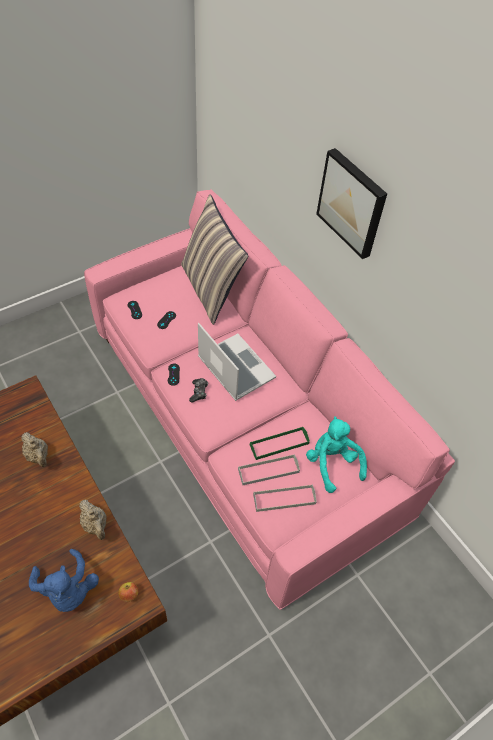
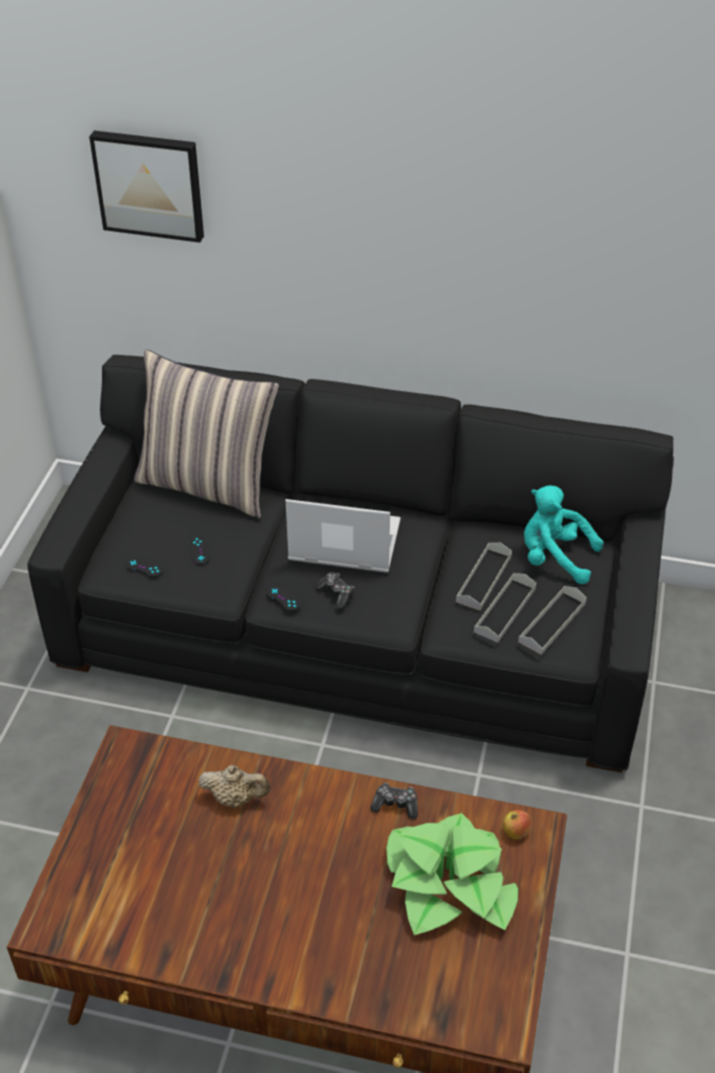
camera: 40 degrees left, 10 degrees down
blue plush toy [29,549,99,612] -> potted plant [386,813,518,935]
beige teapot [79,499,107,540] -> game controller [370,783,418,819]
pink sofa [84,189,455,610] -> black sofa [27,355,674,773]
green tray [250,427,310,460] -> grey tray [456,543,512,610]
picture [316,148,387,259] -> picture moved to [89,131,204,243]

